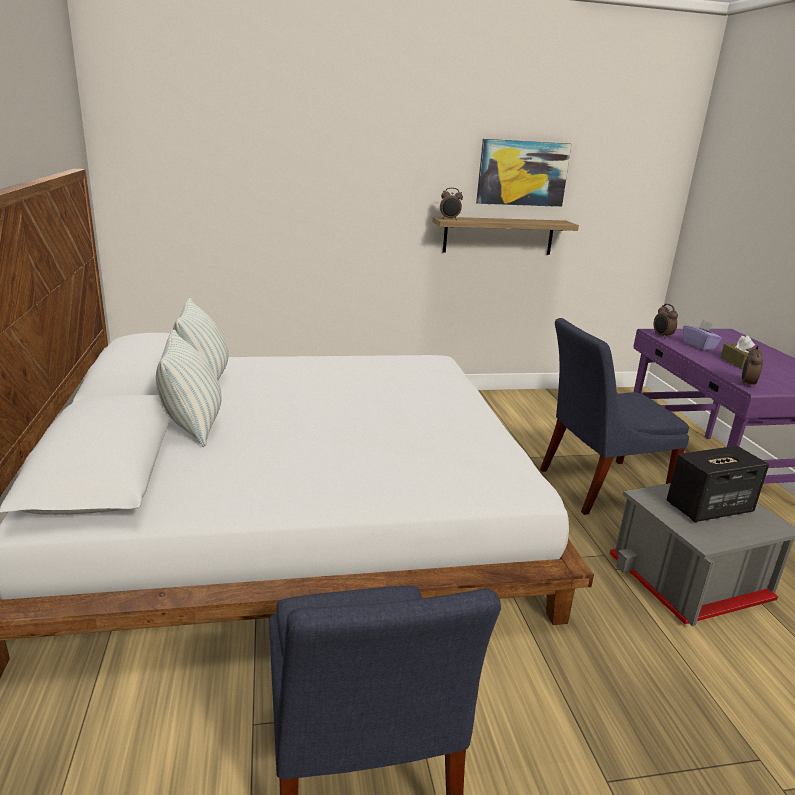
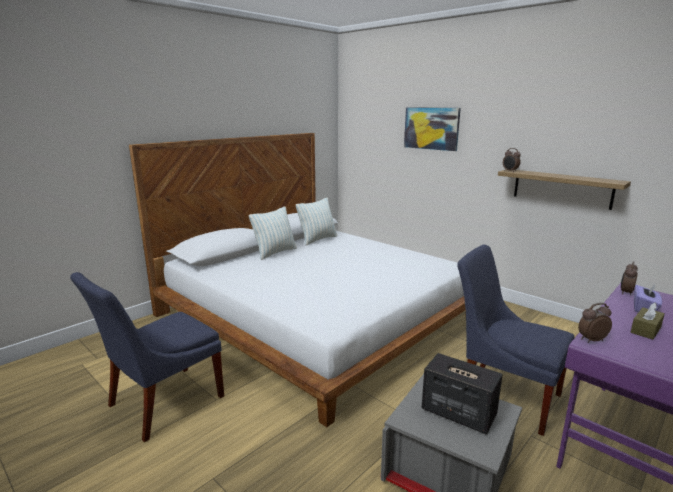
camera: 55 degrees right, 5 degrees down
picture [476,139,571,207] -> picture moved to [404,107,461,151]

